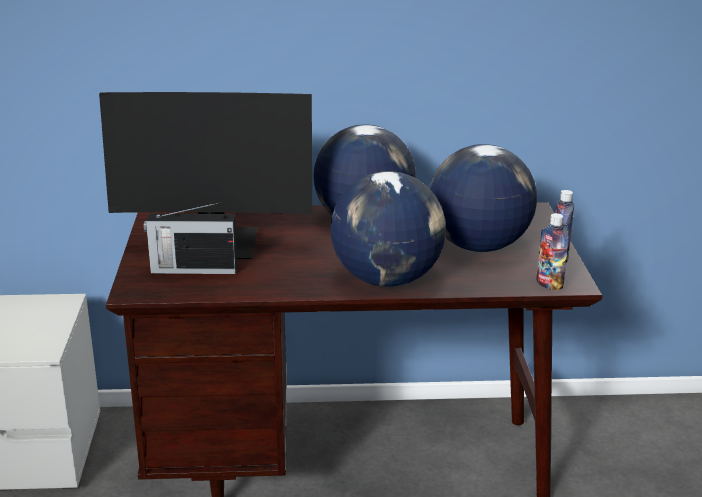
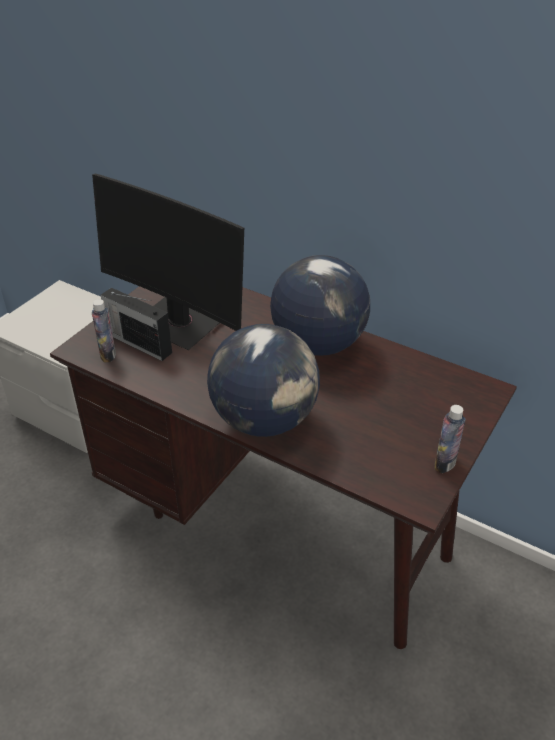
camera: 35 degrees right, 15 degrees up
globe [429,144,537,252] -> none
bottle [536,213,568,291] -> bottle moved to [92,299,116,363]

